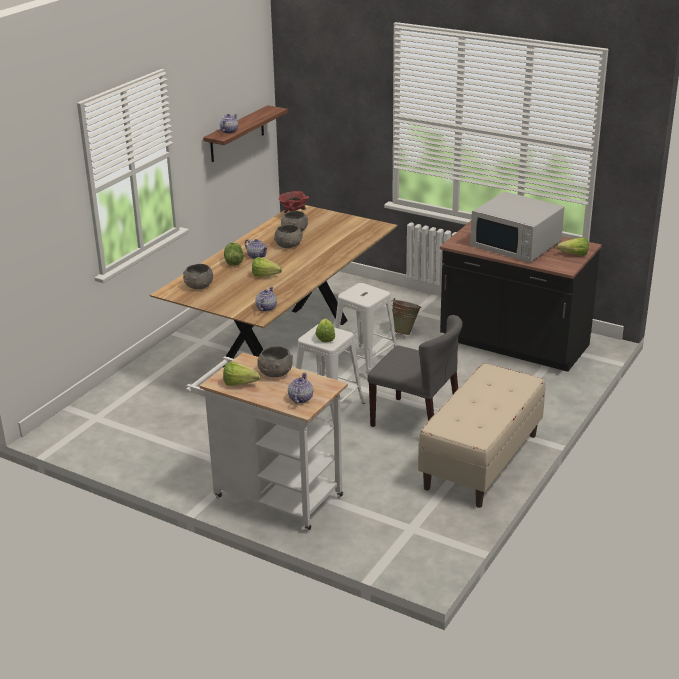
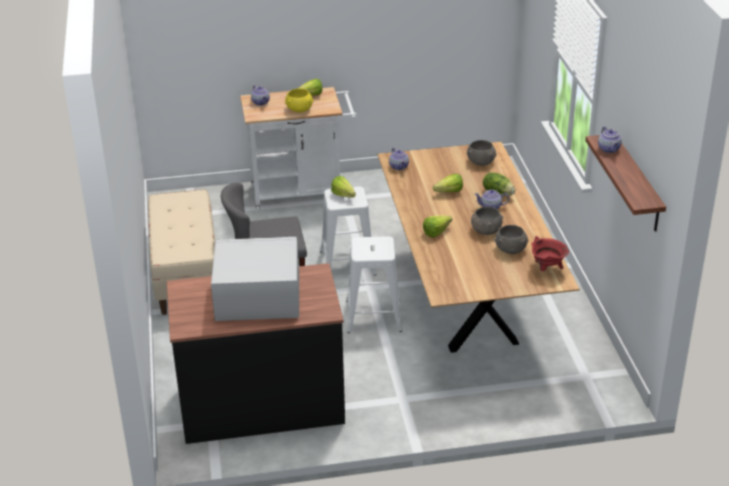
camera: 140 degrees right, 5 degrees up
grey bowl [257,346,293,377] -> yellow bowl [285,88,314,112]
green bucket [390,298,421,335] -> none
lettuce [557,237,589,256] -> lettuce moved to [423,215,452,238]

